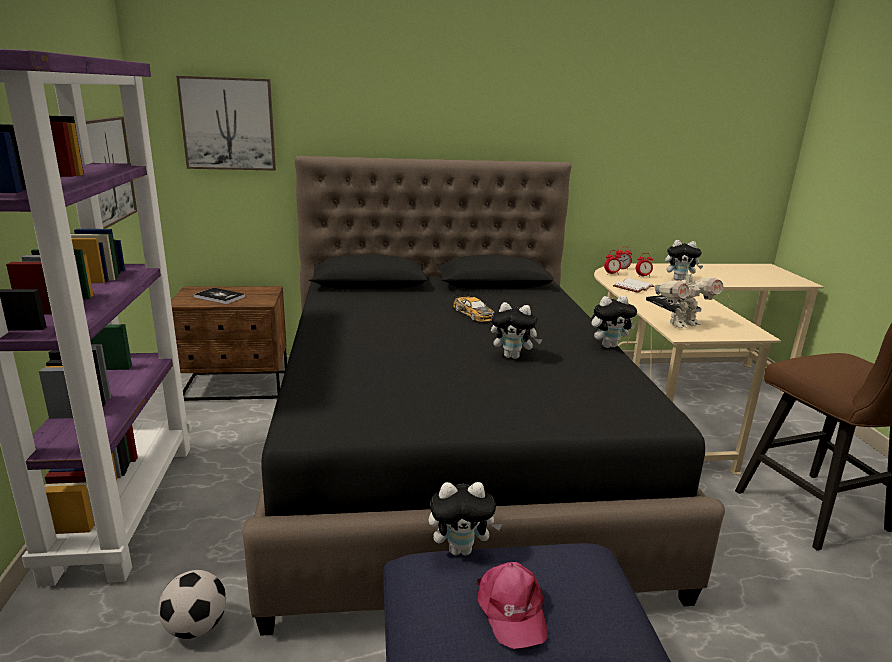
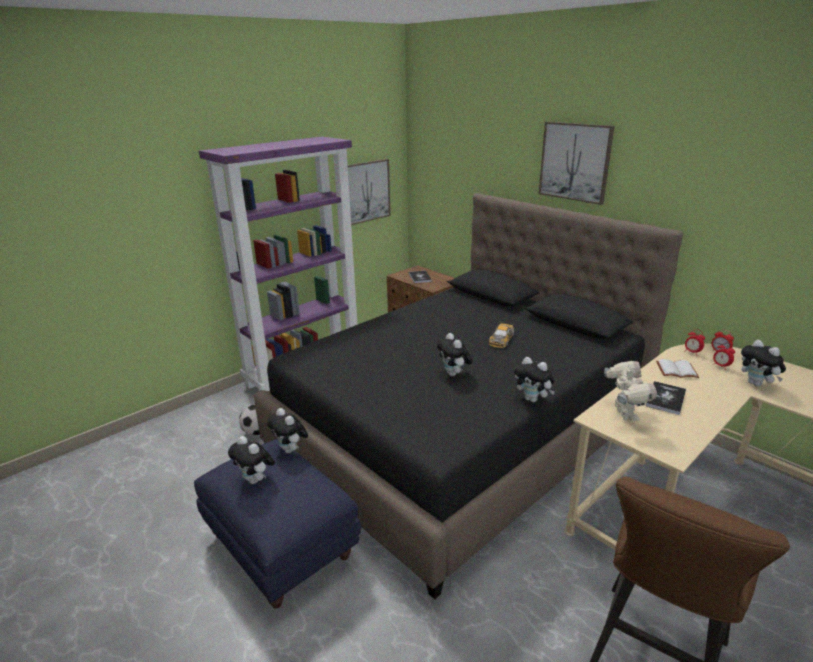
camera: 55 degrees right, 5 degrees up
picture [176,76,276,171] -> picture moved to [539,122,614,205]
pink cap [476,562,548,649] -> plush toy [228,436,275,484]
toy robot [655,268,724,328] -> toy robot turned 120 degrees counterclockwise [604,361,657,421]

